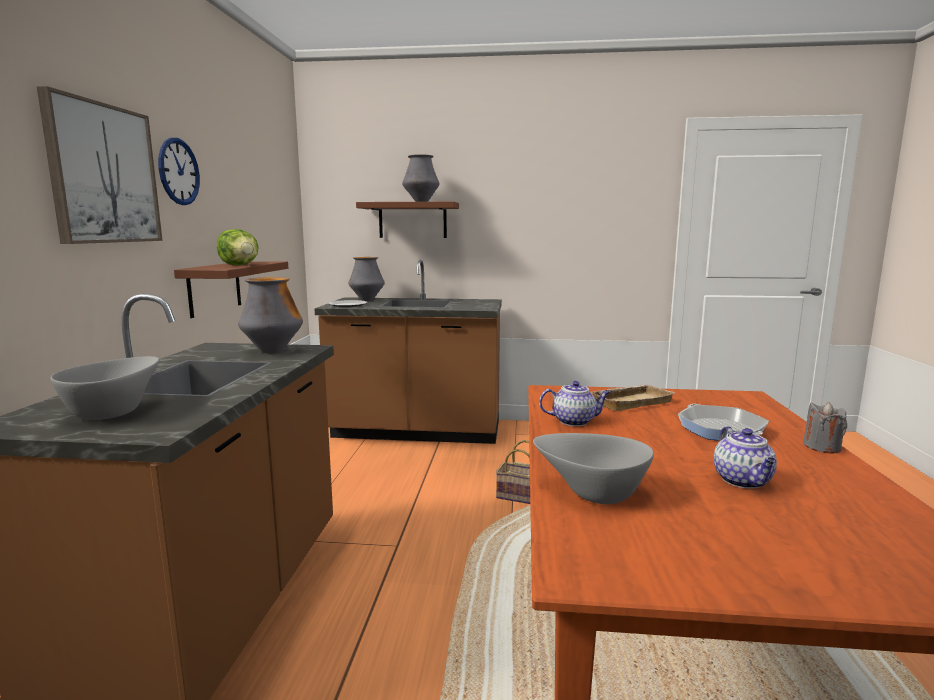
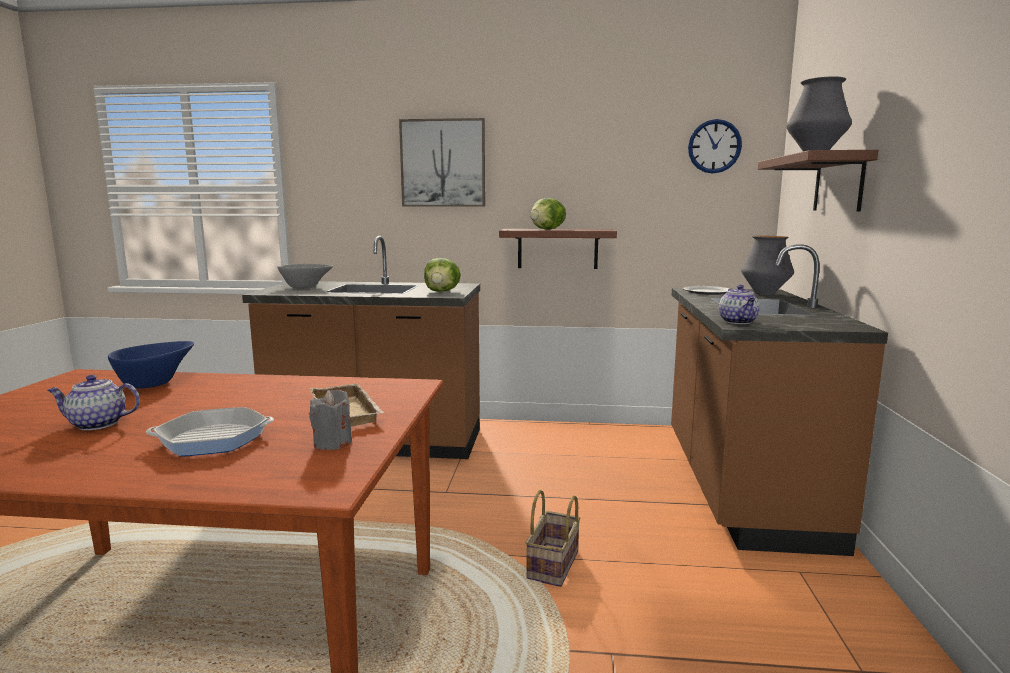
camera: 90 degrees right, 0 degrees up
wall clock [158,138,200,205] -> wall clock moved to [688,119,742,174]
vase [238,277,303,353] -> lettuce [424,258,461,292]
grey bowl [533,433,654,504] -> blue bowl [108,341,194,388]
teapot [539,381,610,426] -> teapot moved to [719,285,760,324]
grey candle [803,402,847,454] -> grey candle moved to [309,389,352,450]

